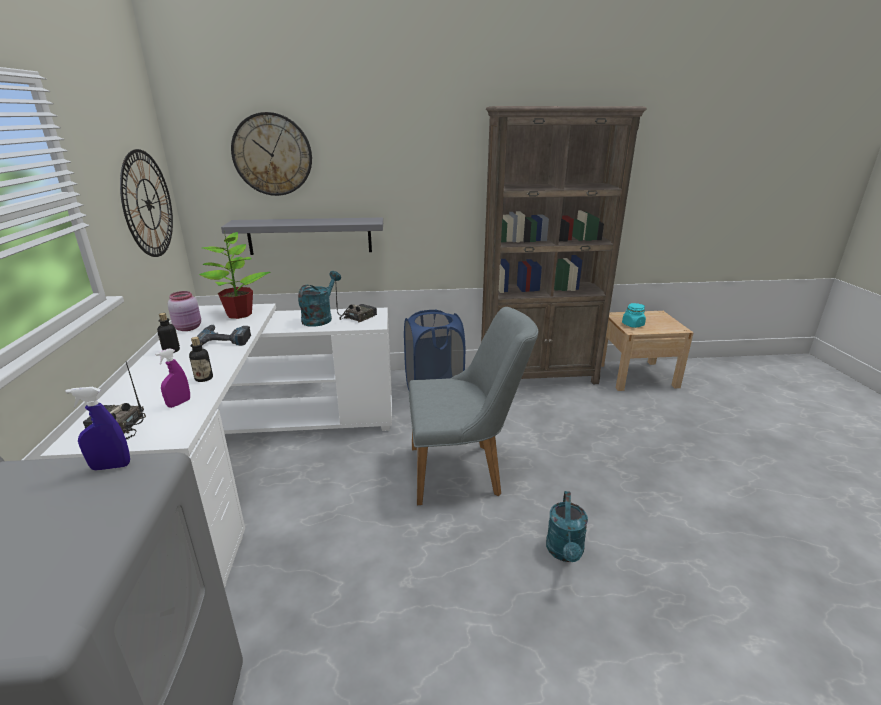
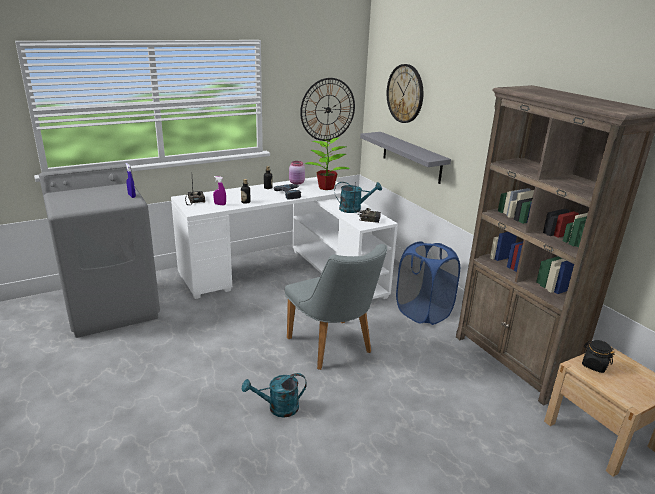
camera: 65 degrees right, 0 degrees up
turquoise jar [622,303,646,328] -> black jar [582,340,615,373]

